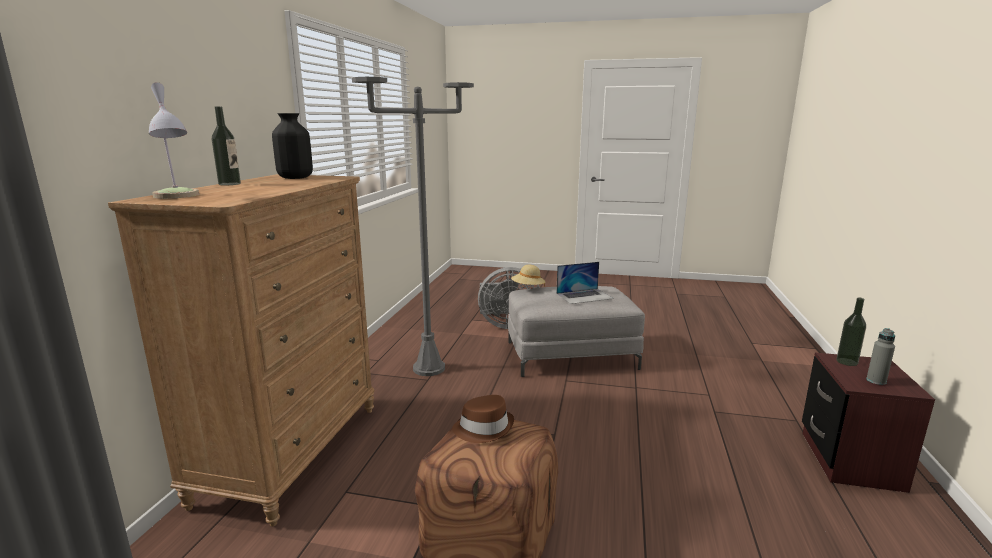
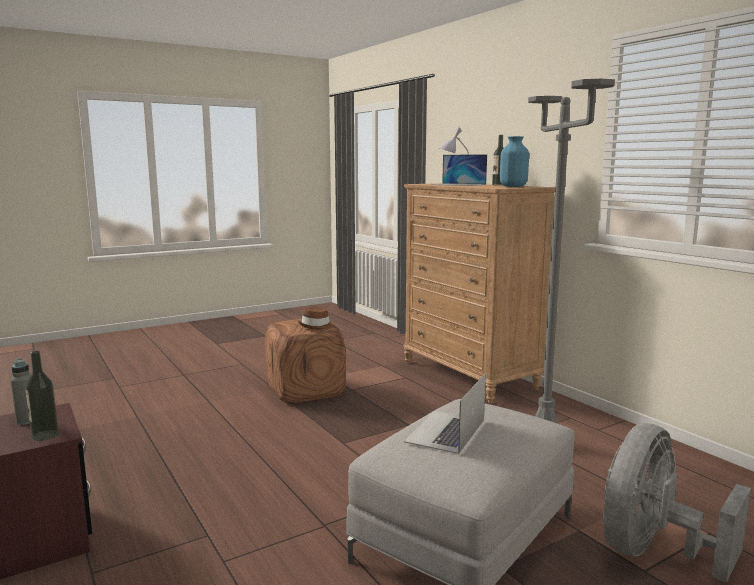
camera: 135 degrees right, 5 degrees down
black vase [272,113,313,179] -> blue vase [500,136,529,187]
beige hat [511,265,546,287] -> none
none -> laptop [431,154,487,186]

